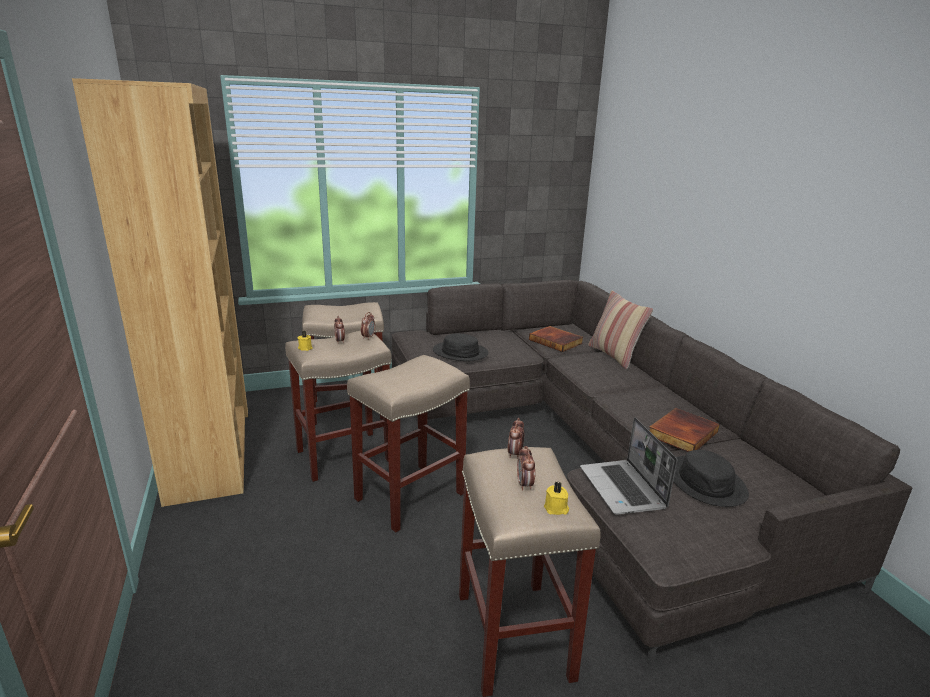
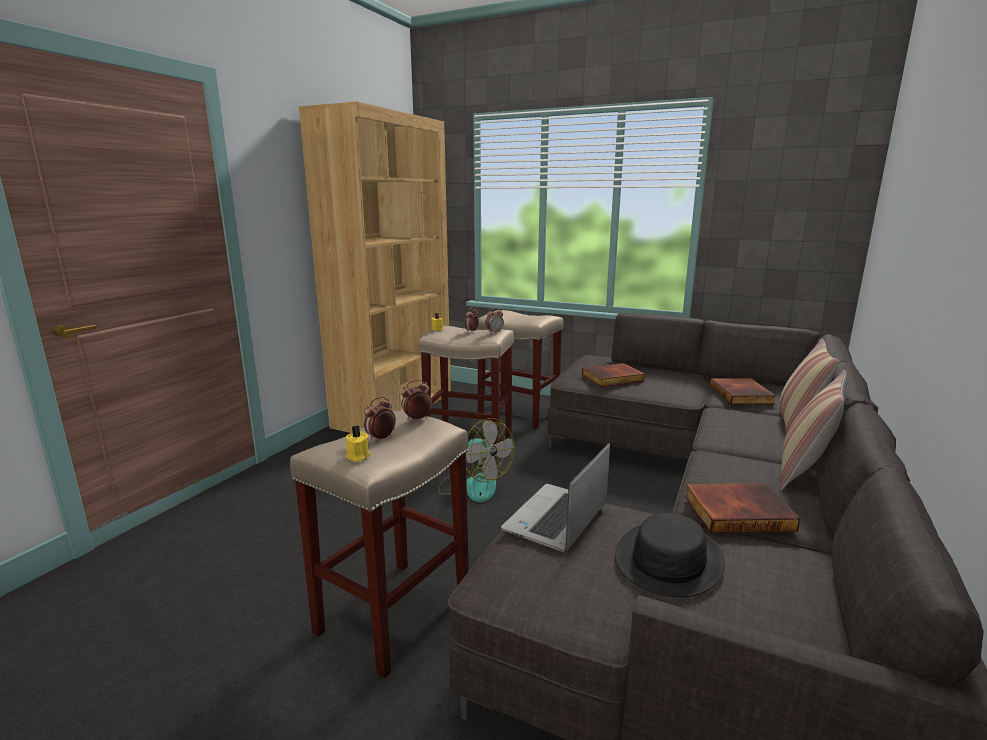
camera: 45 degrees right, 5 degrees down
beige stool [347,355,470,533] -> fan [438,418,515,502]
black hat [433,333,489,361] -> book [582,363,645,387]
none -> pillow [779,370,847,490]

